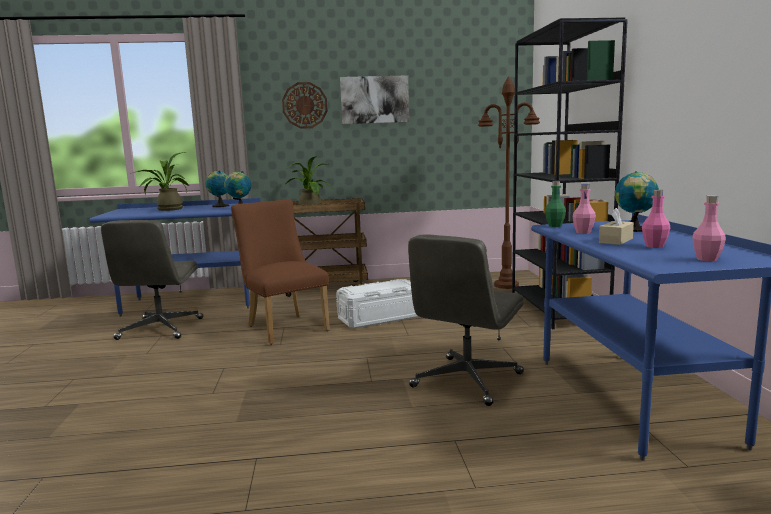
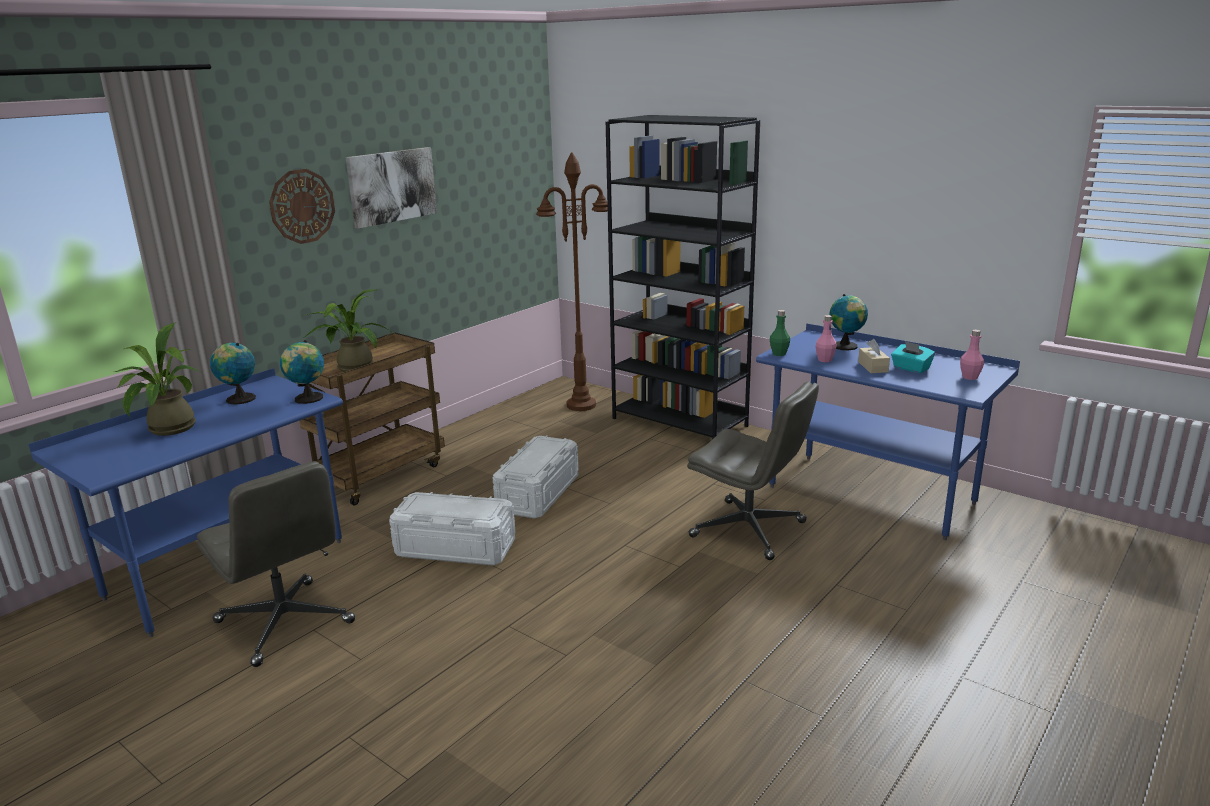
camera: 45 degrees left, 10 degrees up
brown chair [231,200,330,345] -> white storage box [389,492,515,566]
grey office chair [408,235,524,406] -> grey office chair turned 45 degrees counterclockwise [687,381,819,560]
pink bottle [642,190,670,248] -> turquoise tissue box [891,341,935,373]

